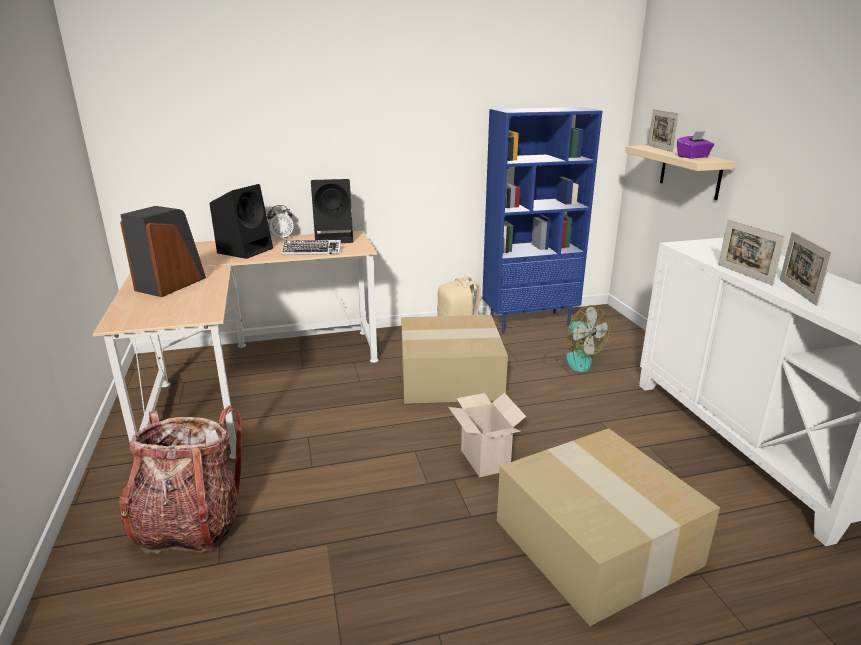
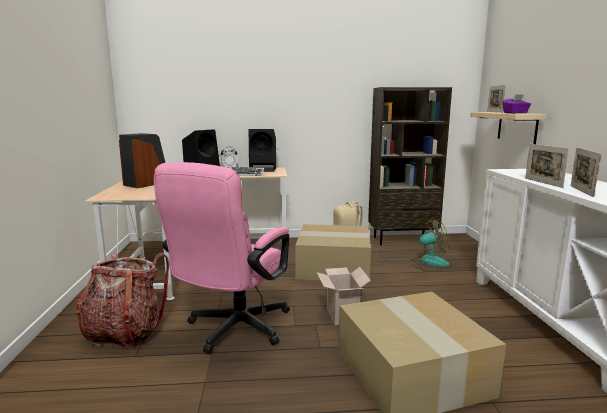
camera: 10 degrees right, 10 degrees down
blue bookcase [482,107,602,333] -> brown bookcase [368,87,452,245]
fan [543,305,610,372] -> fan turned 75 degrees counterclockwise [408,218,450,272]
none -> pink office chair [154,162,290,354]

